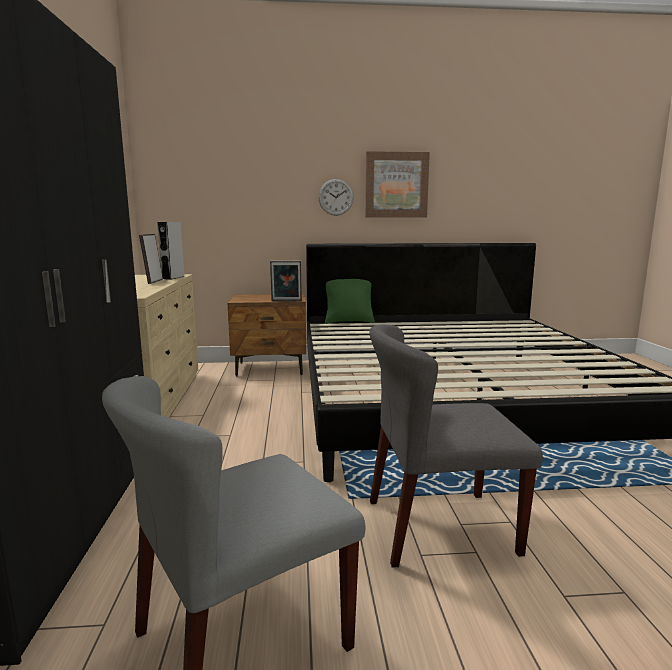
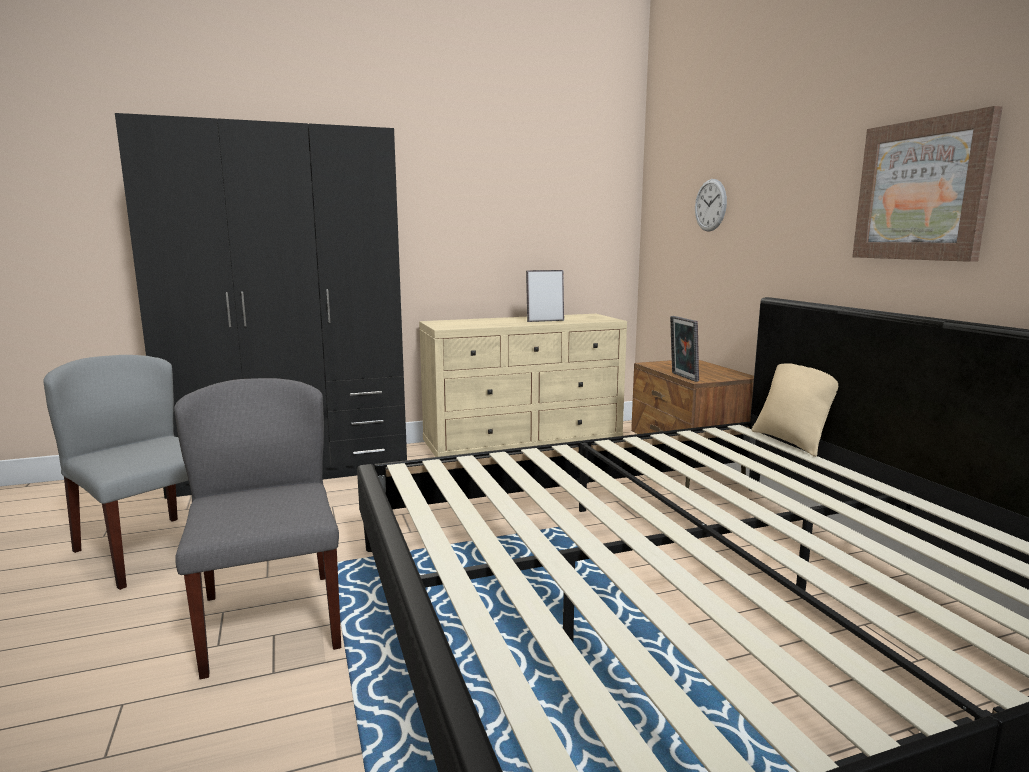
camera: 75 degrees right, 0 degrees up
grey speaker [157,222,184,280] -> none
wall clock [318,179,354,216] -> wall clock moved to [695,179,727,232]
green pillow [325,279,375,324] -> beige pillow [752,363,838,457]

